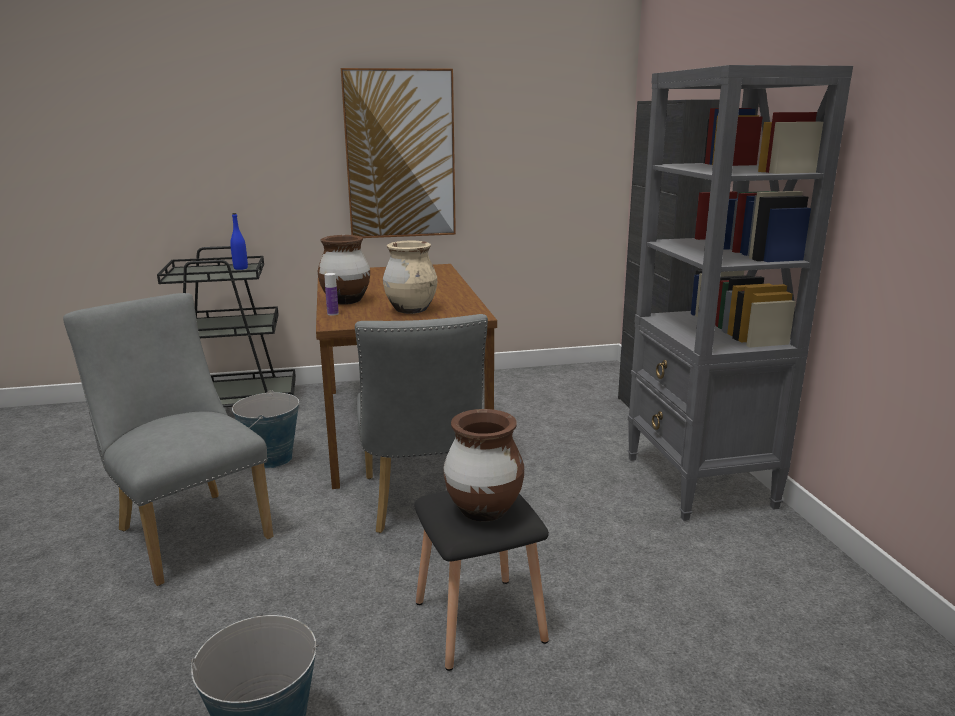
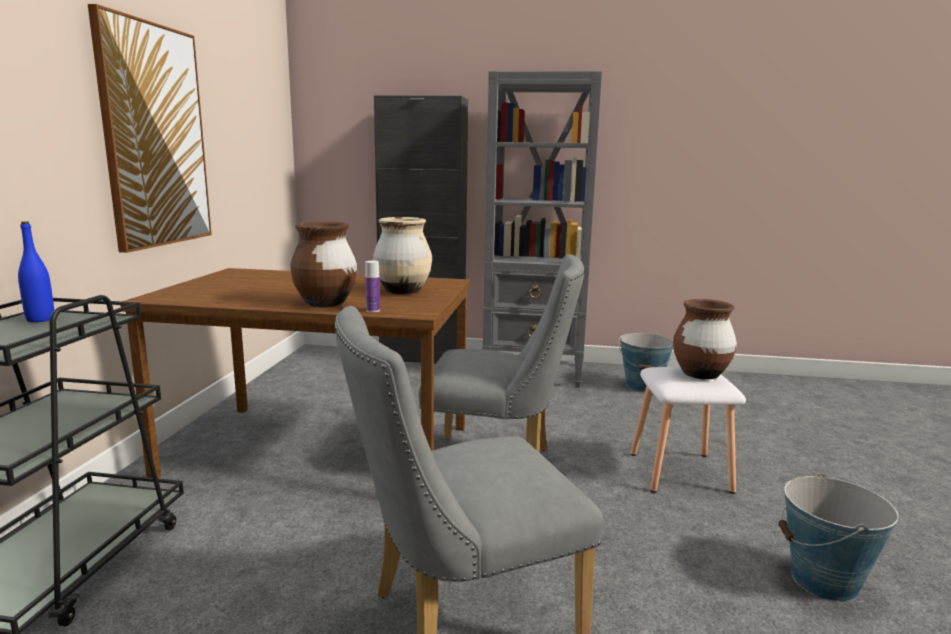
camera: 70 degrees left, 5 degrees down
bucket [232,390,299,468] -> bucket moved to [619,333,674,393]
black stool [414,491,549,671] -> white stool [631,367,746,494]

